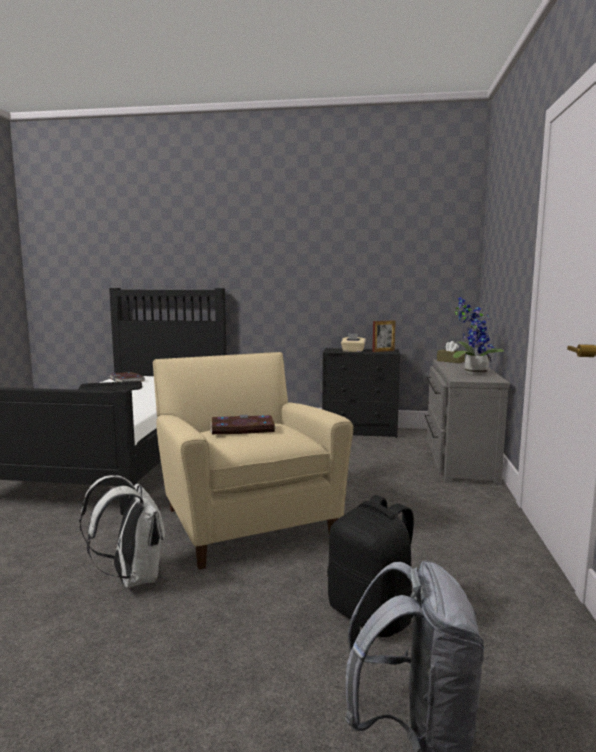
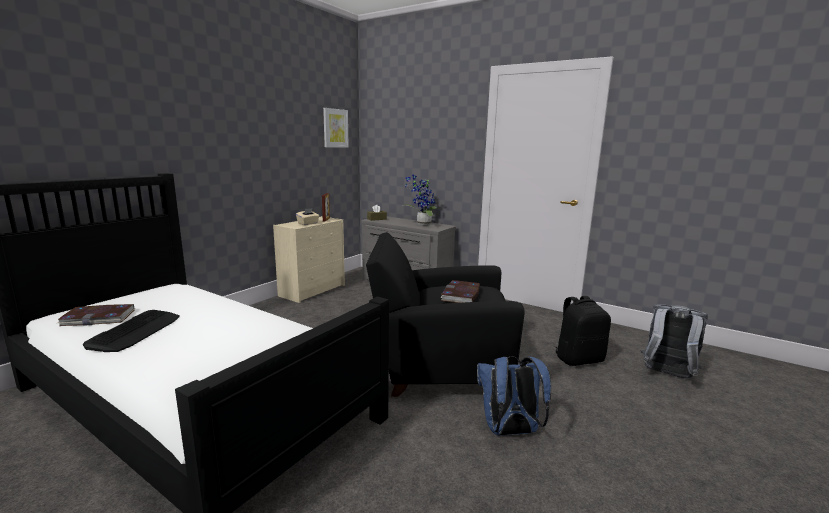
camera: 65 degrees left, 5 degrees up
white backpack [79,475,165,588] -> blue backpack [477,356,551,436]
beige armchair [153,352,353,570] -> black armchair [366,232,524,397]
black dresser [322,348,400,438] -> beige dresser [273,216,345,303]
none -> picture [323,108,349,147]

